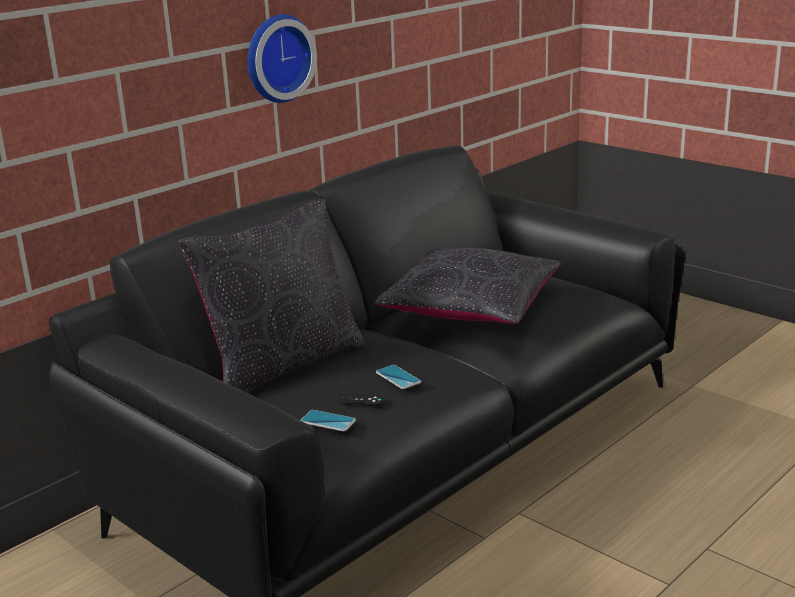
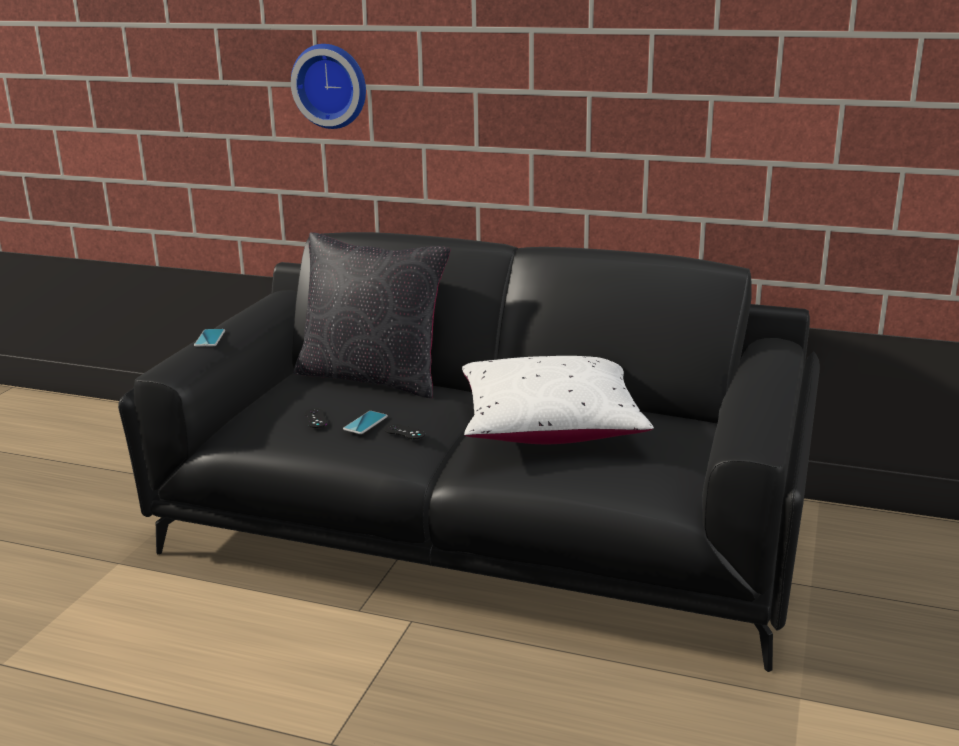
camera: 65 degrees right, 0 degrees up
wall clock [247,14,317,103] -> wall clock moved to [291,44,366,129]
phone [300,410,356,432] -> phone moved to [194,329,225,347]
black pillow [375,248,561,324] -> white pillow [462,356,654,444]
none -> black game controller [385,424,425,439]

